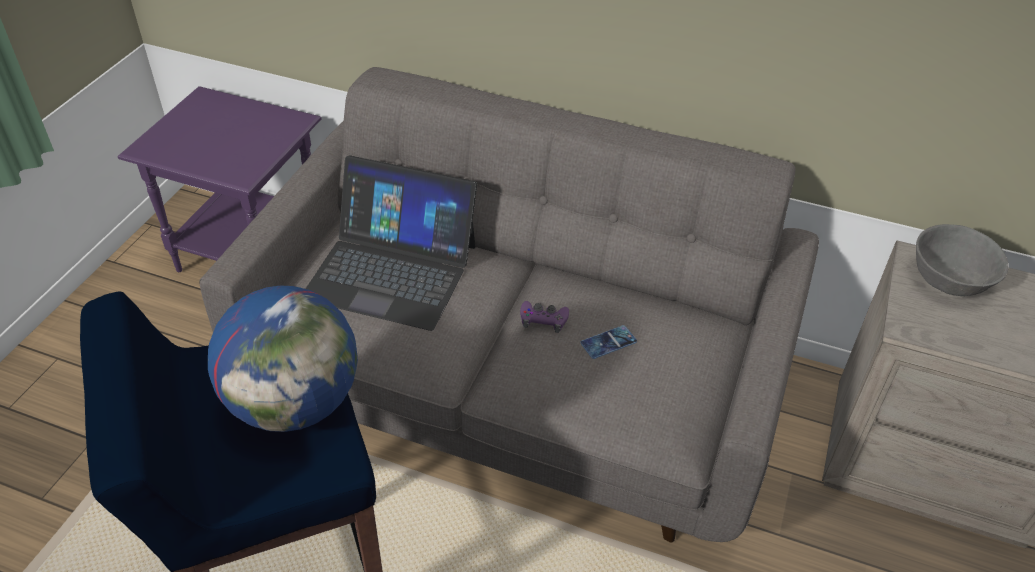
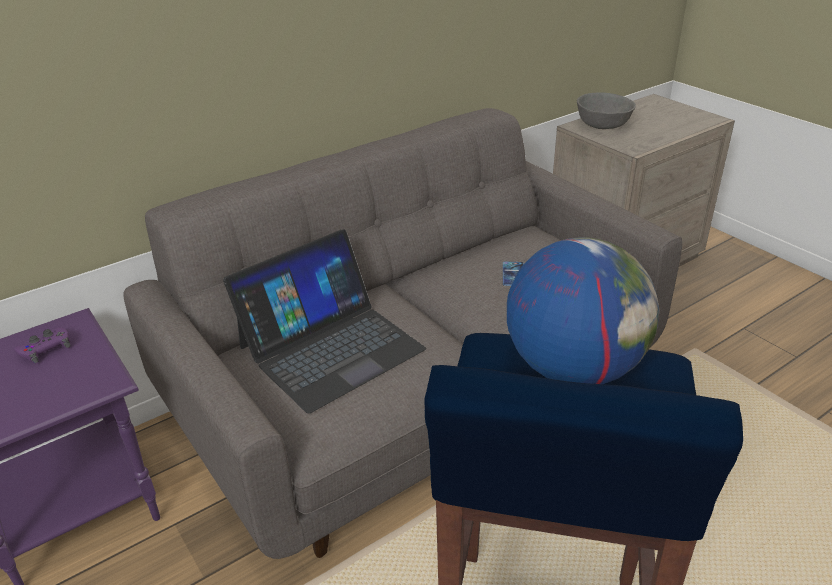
camera: 55 degrees left, 10 degrees down
purple game controller [520,301,569,333] -> purple game controller moved to [14,327,71,363]

